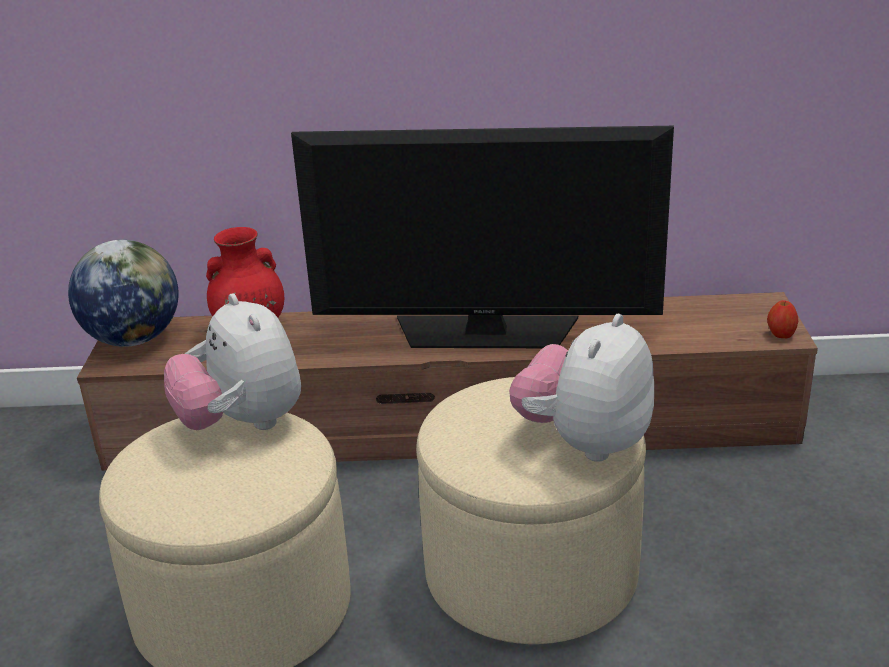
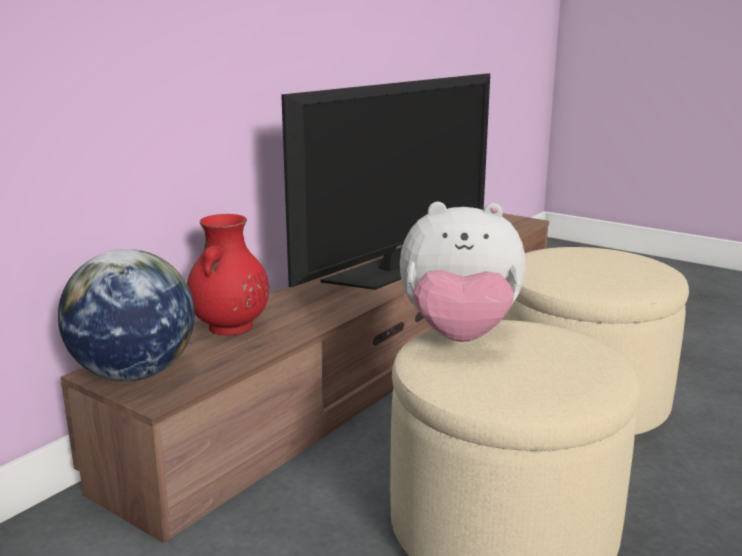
camera: 55 degrees left, 10 degrees down
plush toy [509,314,654,462] -> none
apple [767,300,798,338] -> none

